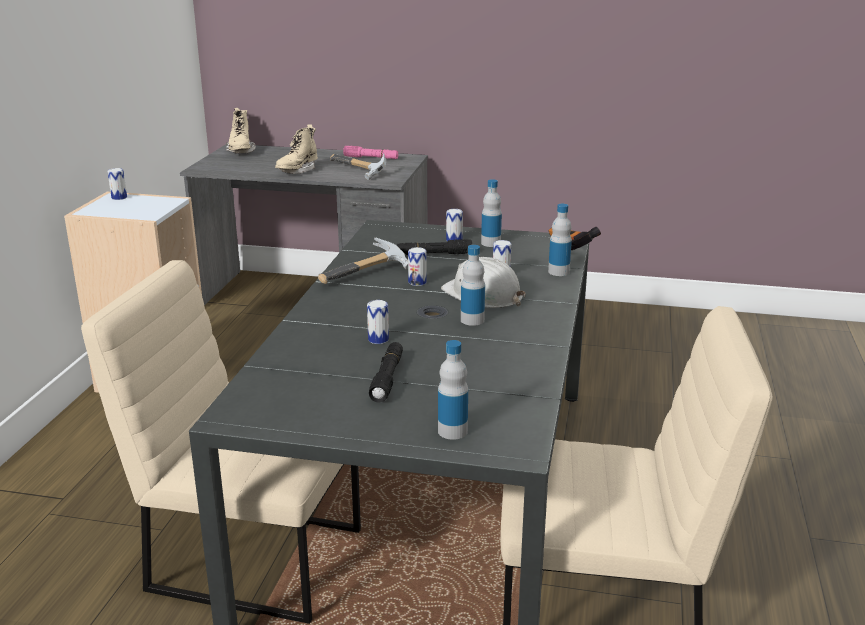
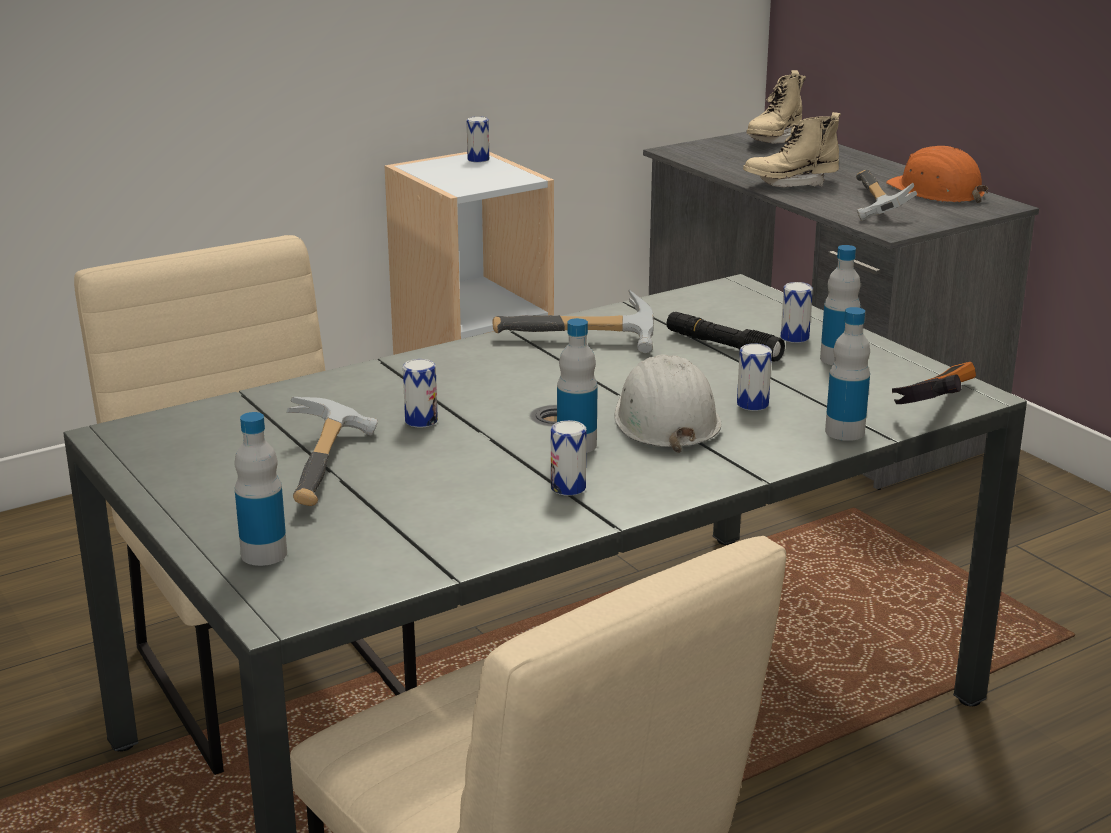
camera: 45 degrees right, 0 degrees up
pink flashlight [343,146,398,159] -> orange hard hat [886,146,989,203]
black flashlight [369,342,403,403] -> hammer [286,397,378,506]
can [408,247,427,286] -> can moved to [551,420,586,496]

